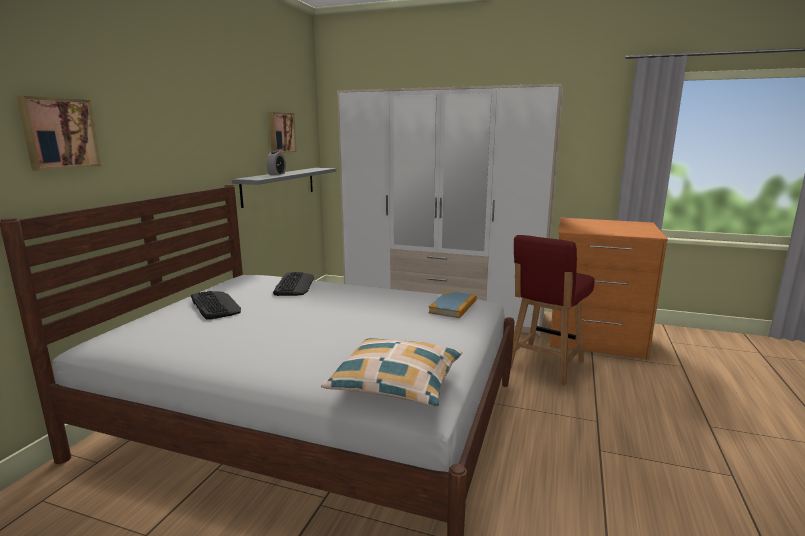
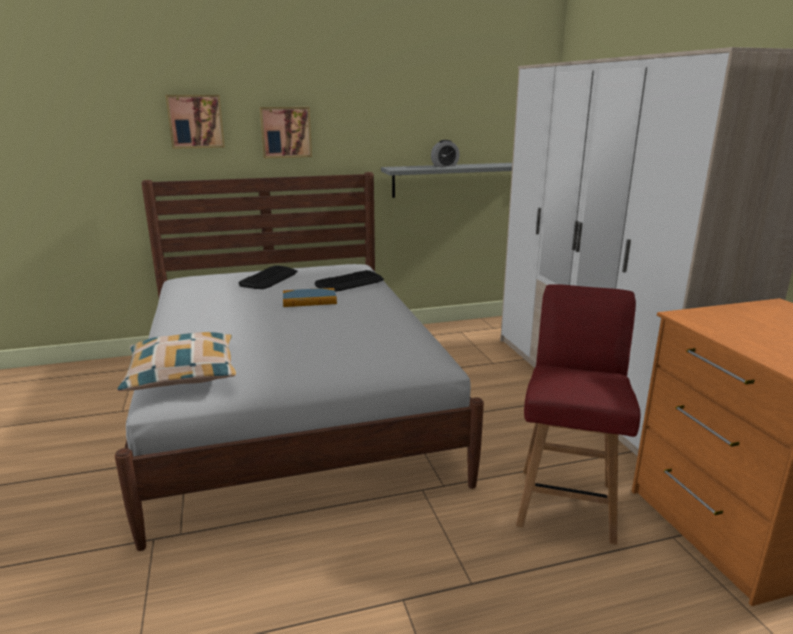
camera: 55 degrees right, 5 degrees up
picture [269,112,297,153] -> picture moved to [260,107,312,158]
book [428,291,477,318] -> book moved to [283,288,337,307]
red chair [511,235,595,385] -> red chair turned 105 degrees clockwise [516,284,640,545]

